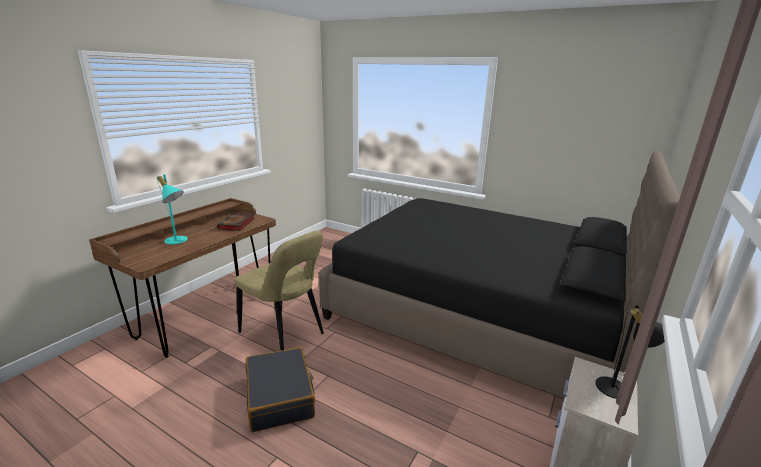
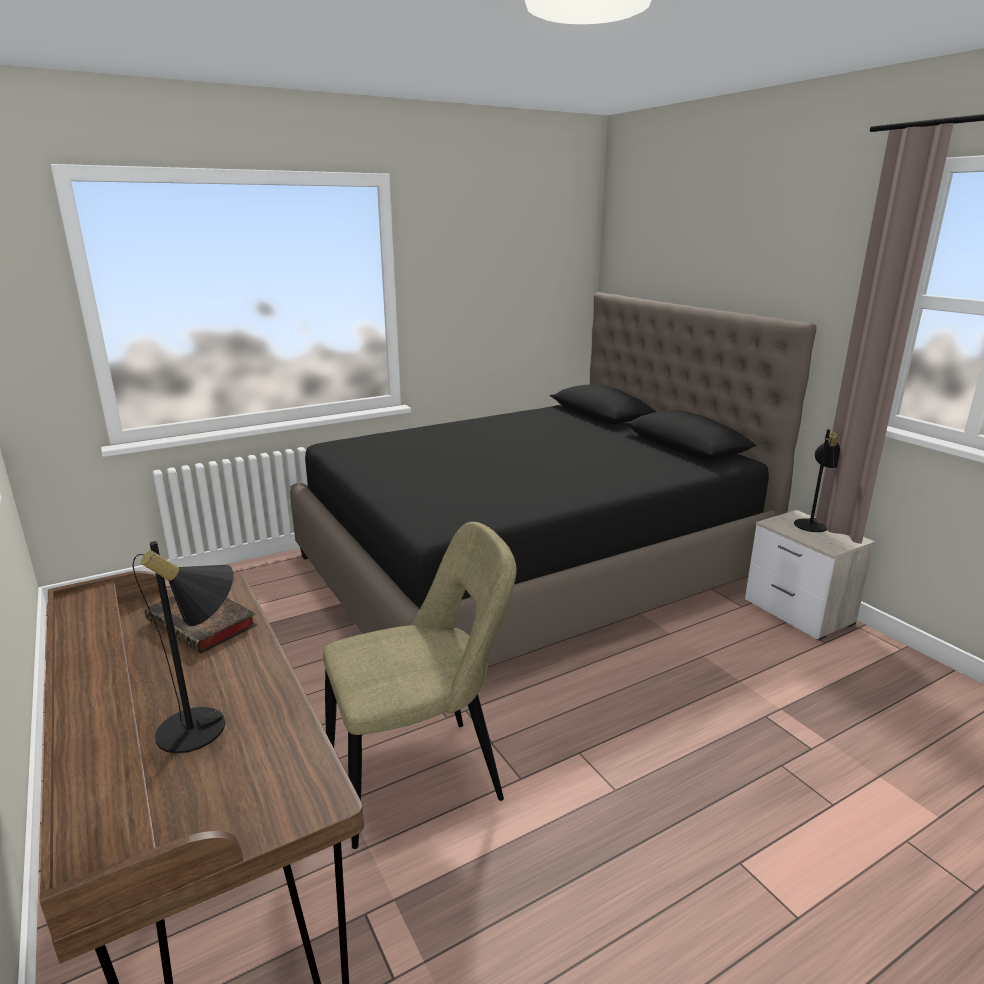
camera: 60 degrees left, 0 degrees up
turquoise table lamp [157,174,188,244] -> black table lamp [133,541,234,753]
black suitcase [246,347,315,432] -> none

